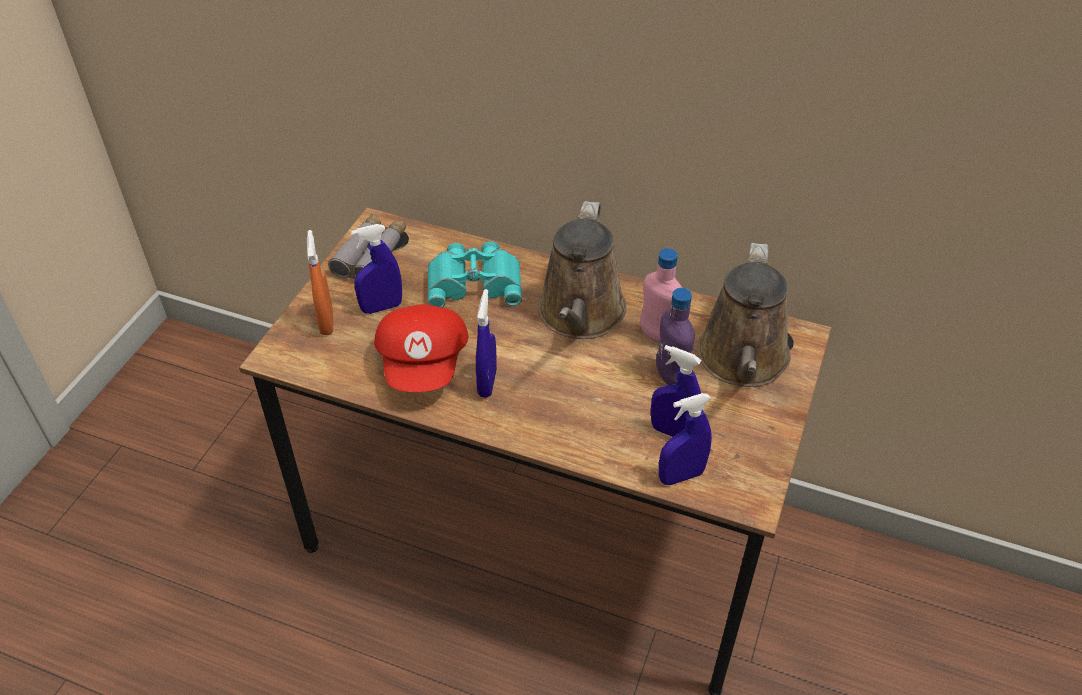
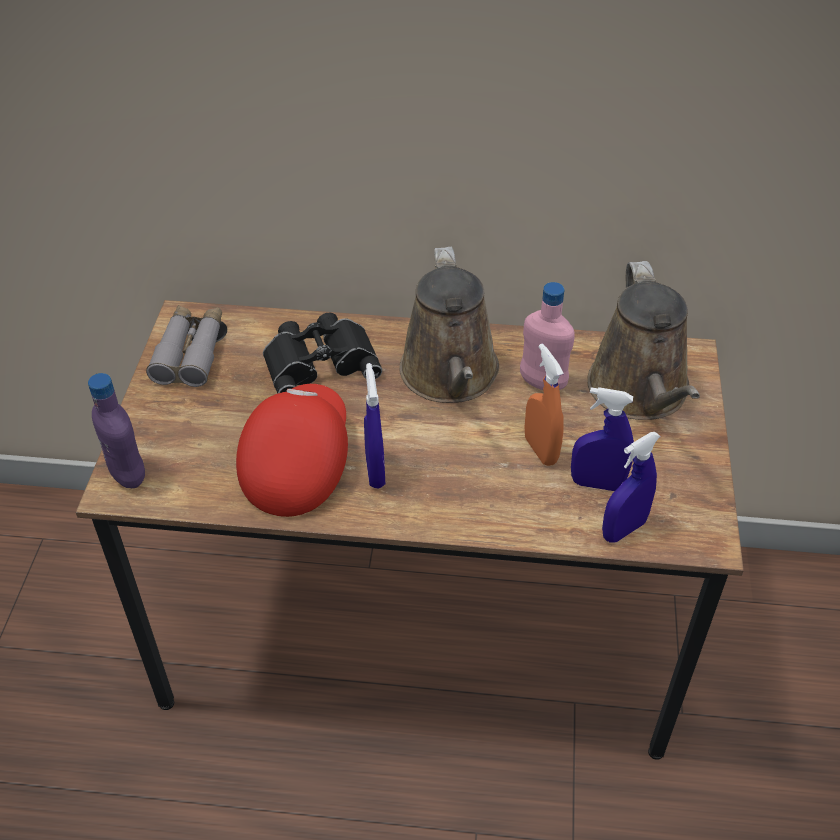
camera: 15 degrees left, 0 degrees up
orange spray bottle [307,230,333,335] -> orange spray bottle moved to [525,344,564,466]
blue spray bottle [351,224,402,314] -> none
red cap [374,304,468,392] -> red cap turned 150 degrees counterclockwise [236,384,348,517]
turquoise binoculars [428,241,522,307] -> black binoculars [263,312,382,394]
purple bottle [656,288,694,385] -> purple bottle moved to [88,373,145,488]

